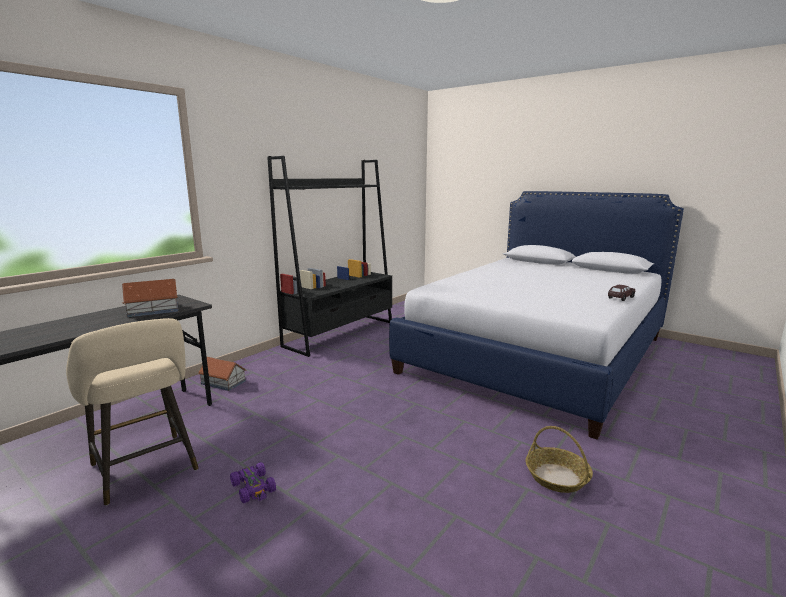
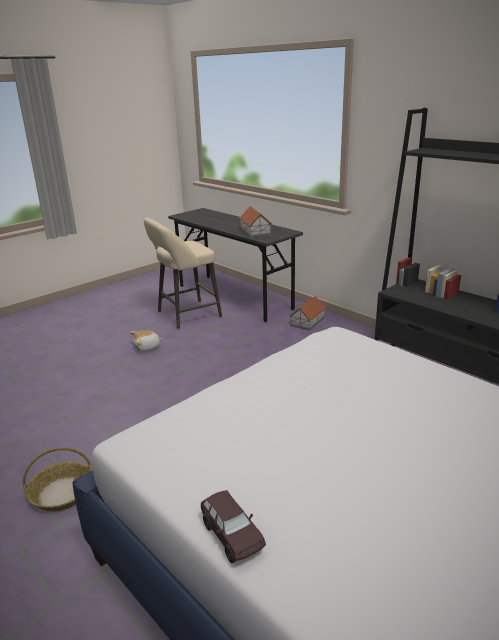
camera: 100 degrees right, 10 degrees up
purple toy car [230,462,276,503] -> plush toy [130,330,162,352]

